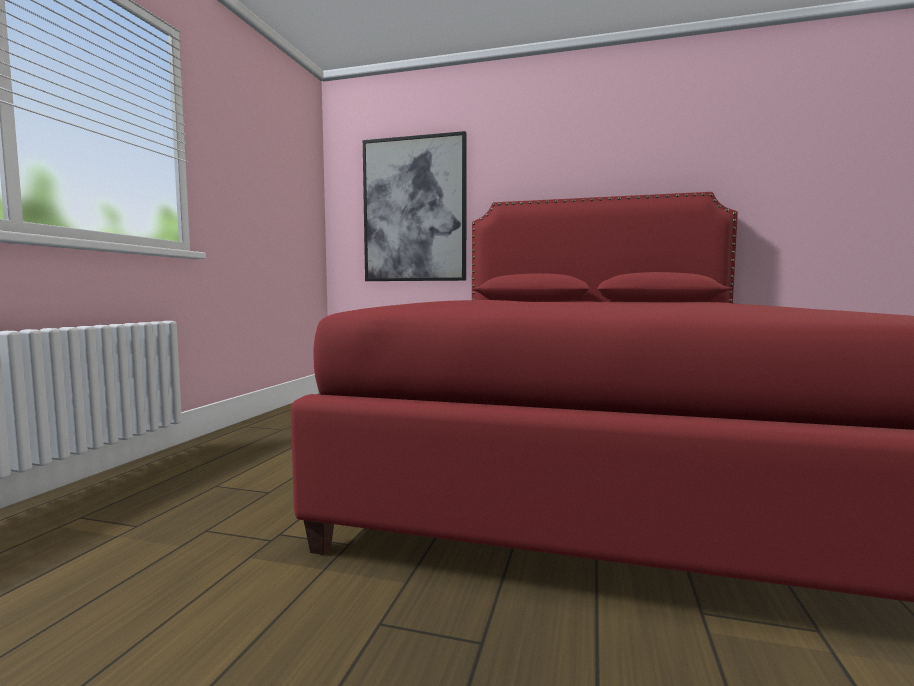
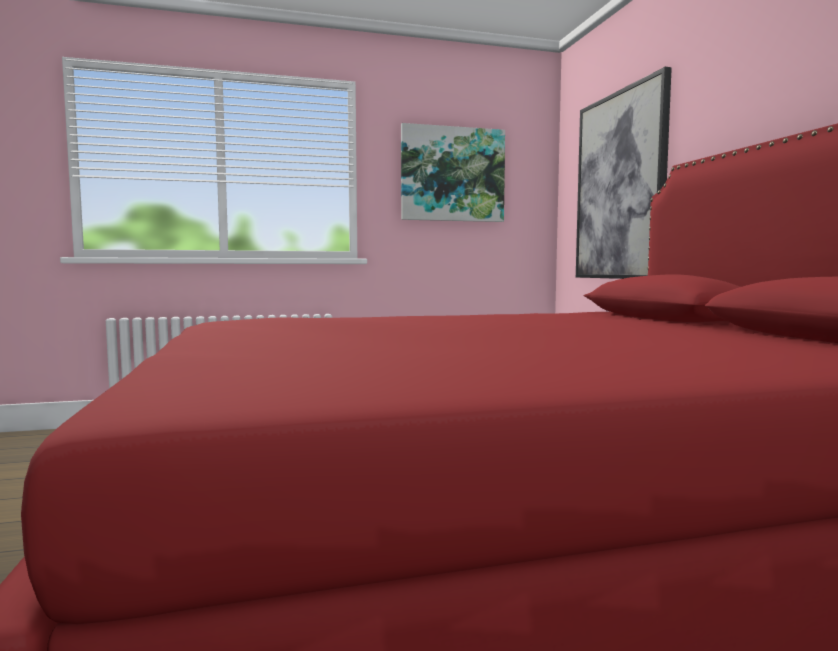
camera: 60 degrees right, 0 degrees up
none -> picture [401,123,505,222]

